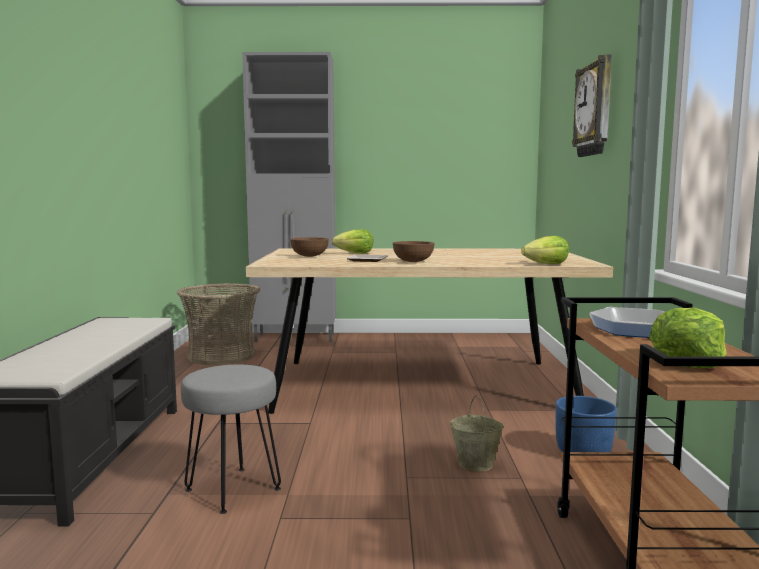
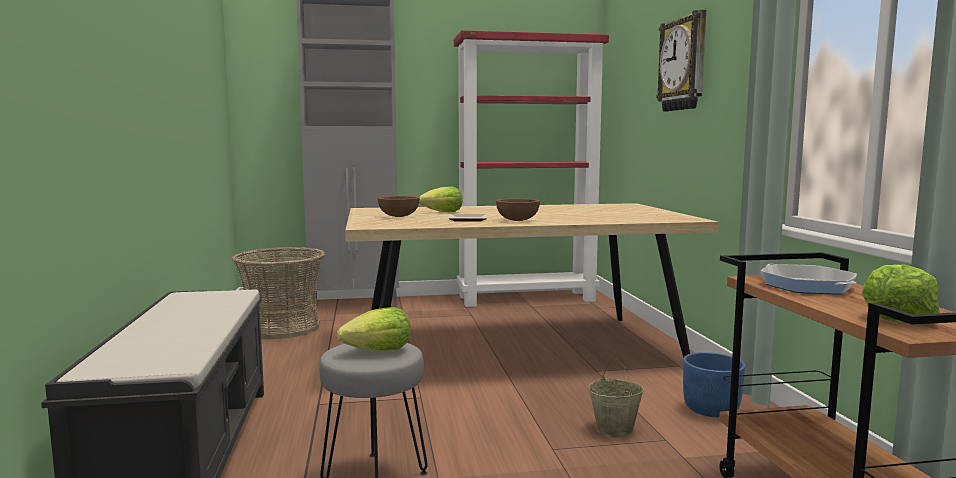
camera: 10 degrees left, 0 degrees up
lettuce [521,236,569,264] -> lettuce moved to [337,307,411,351]
none -> red bookcase [454,30,609,307]

